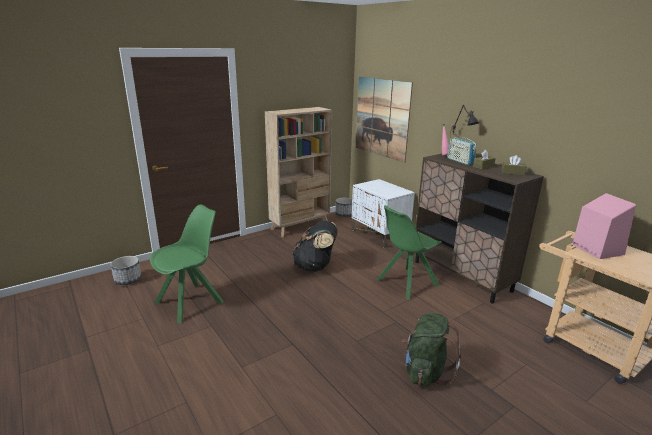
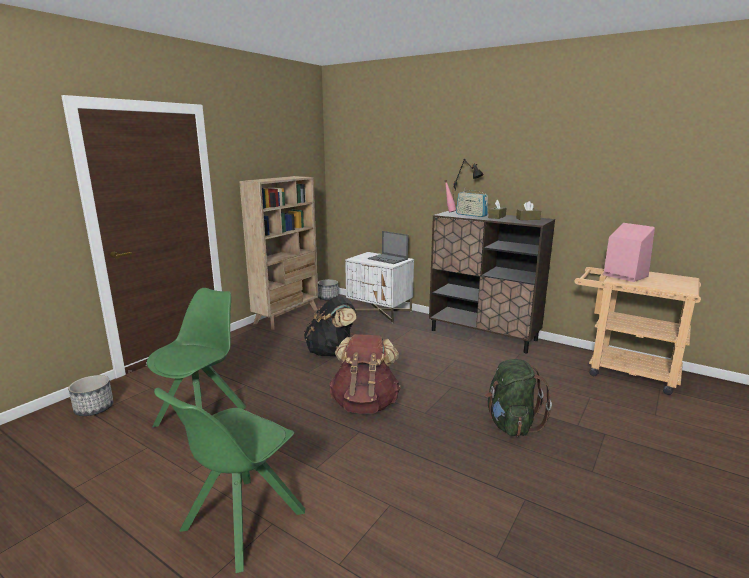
camera: 20 degrees left, 5 degrees down
picture [356,76,413,163] -> none
green chair [377,205,442,300] -> green chair moved to [154,388,305,573]
none -> brown backpack [329,334,401,414]
none -> laptop [368,231,409,264]

